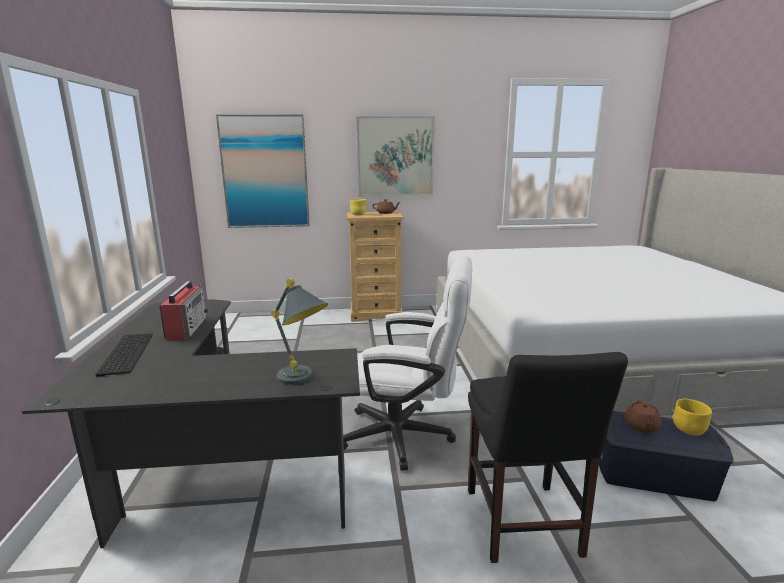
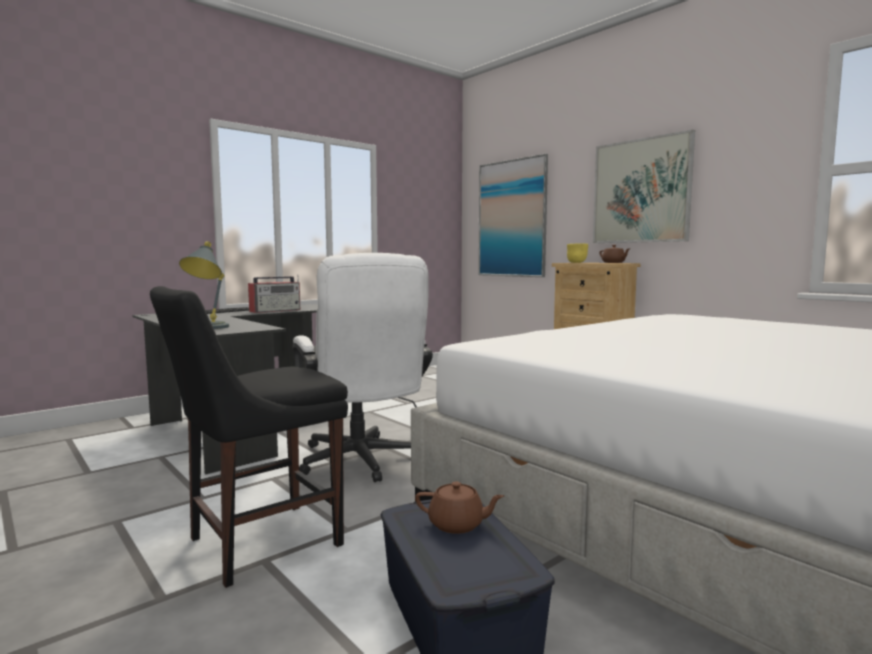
camera: 55 degrees right, 10 degrees down
brown teapot [624,400,661,433] -> brown teapot turned 150 degrees counterclockwise [415,481,504,534]
yellow bowl [673,399,712,436] -> none

